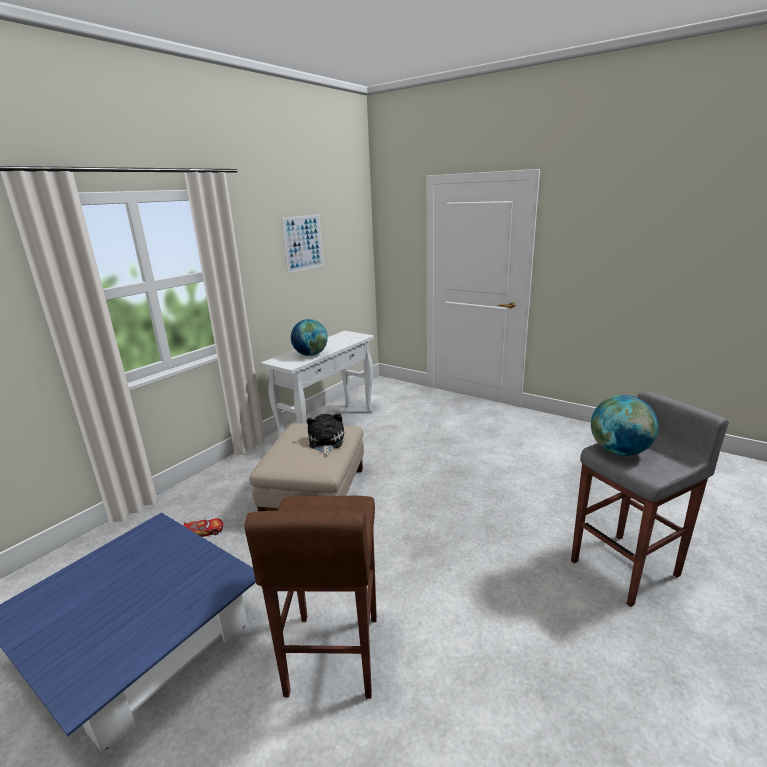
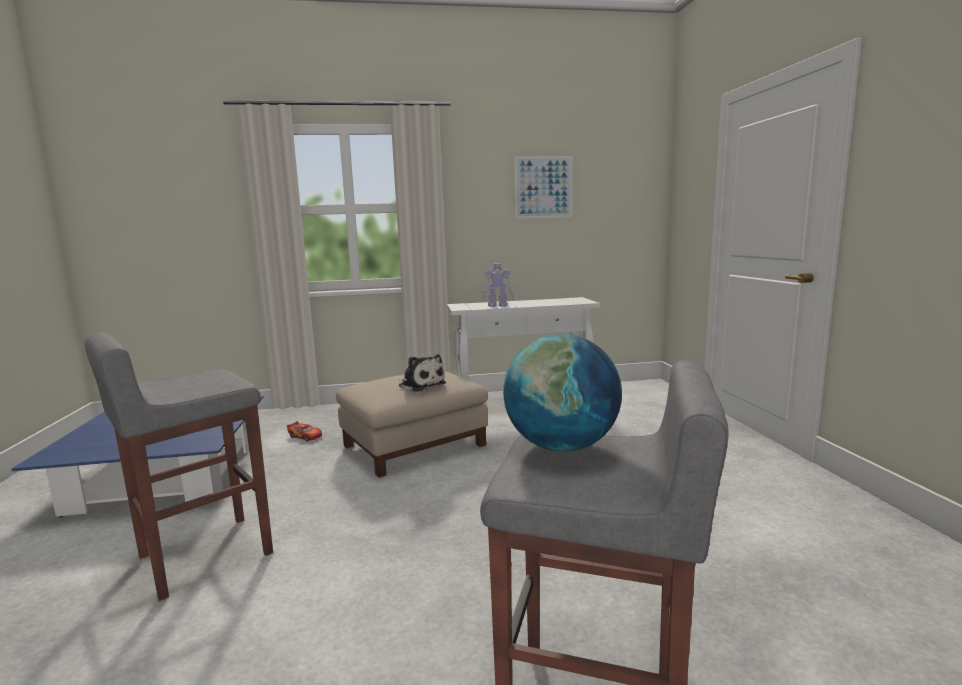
camera: 45 degrees right, 10 degrees down
brown stool [244,496,377,699] -> grey stool [85,333,273,601]
globe [291,319,328,356] -> toy robot [482,263,514,307]
plush toy [307,413,344,456] -> plush toy turned 90 degrees clockwise [399,354,446,392]

